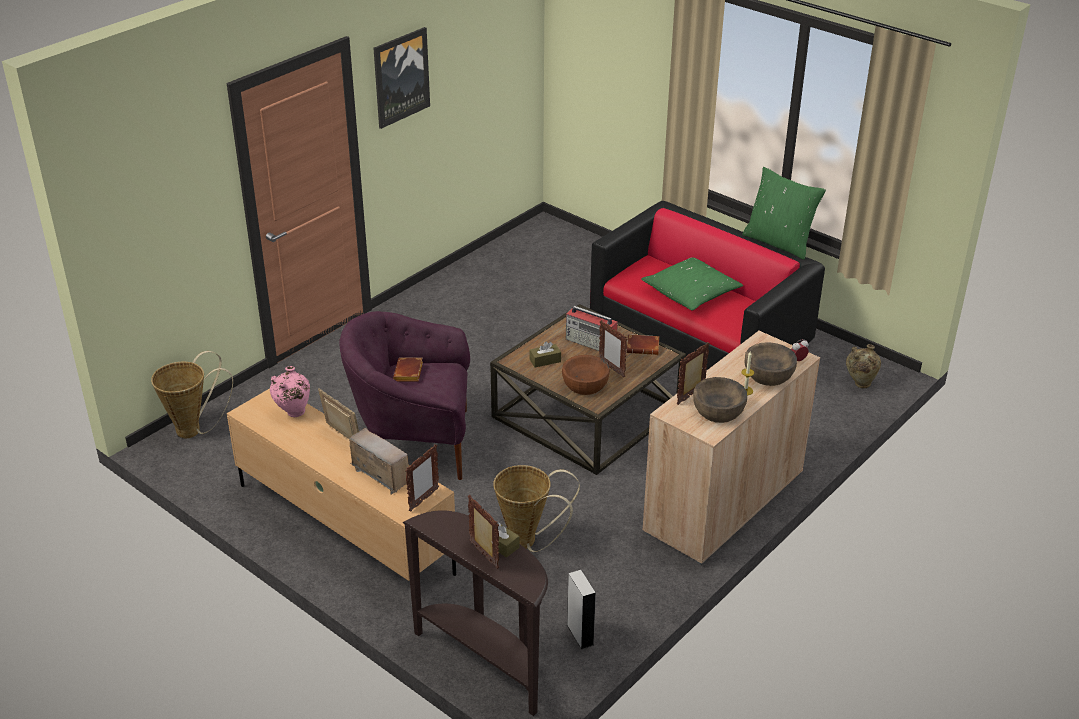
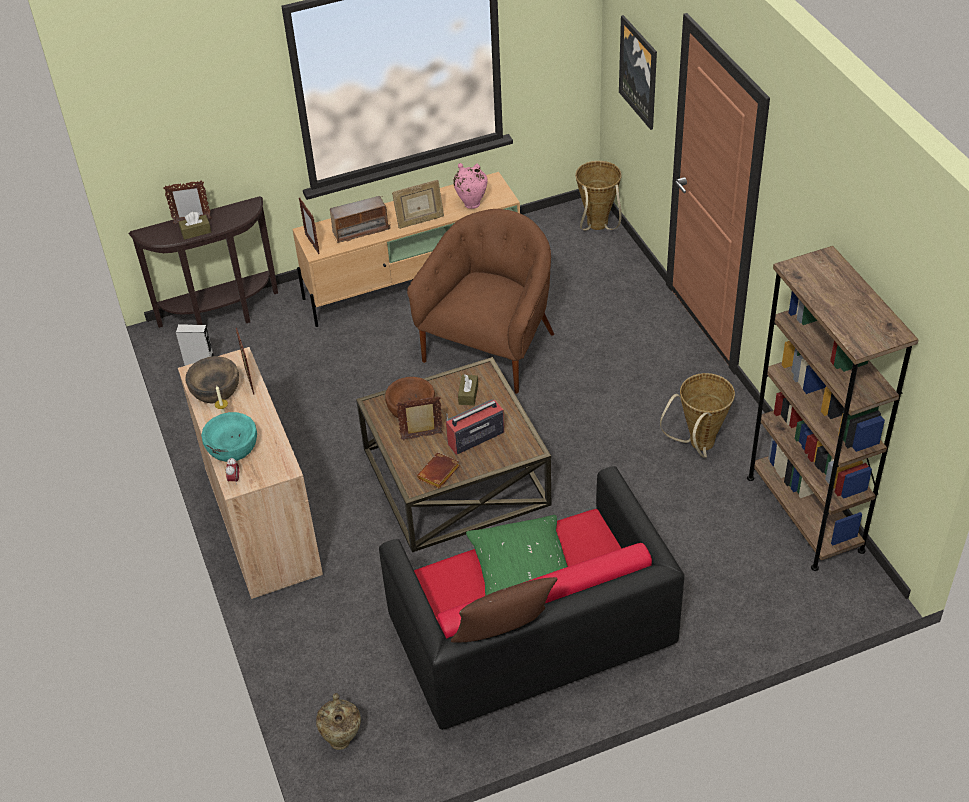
camera: 120 degrees right, 10 degrees up
purple armchair [340,311,470,480] -> brown armchair [407,209,554,393]
picture [373,27,430,129] -> picture moved to [619,15,657,130]
brown book [393,357,423,381] -> none
basket [493,465,580,552] -> basket moved to [660,373,735,458]
green pillow [742,167,826,260] -> brown pillow [451,577,558,643]
brown bowl [745,342,797,386] -> turquoise bowl [201,412,257,462]
none -> brown bookcase [747,246,919,571]

